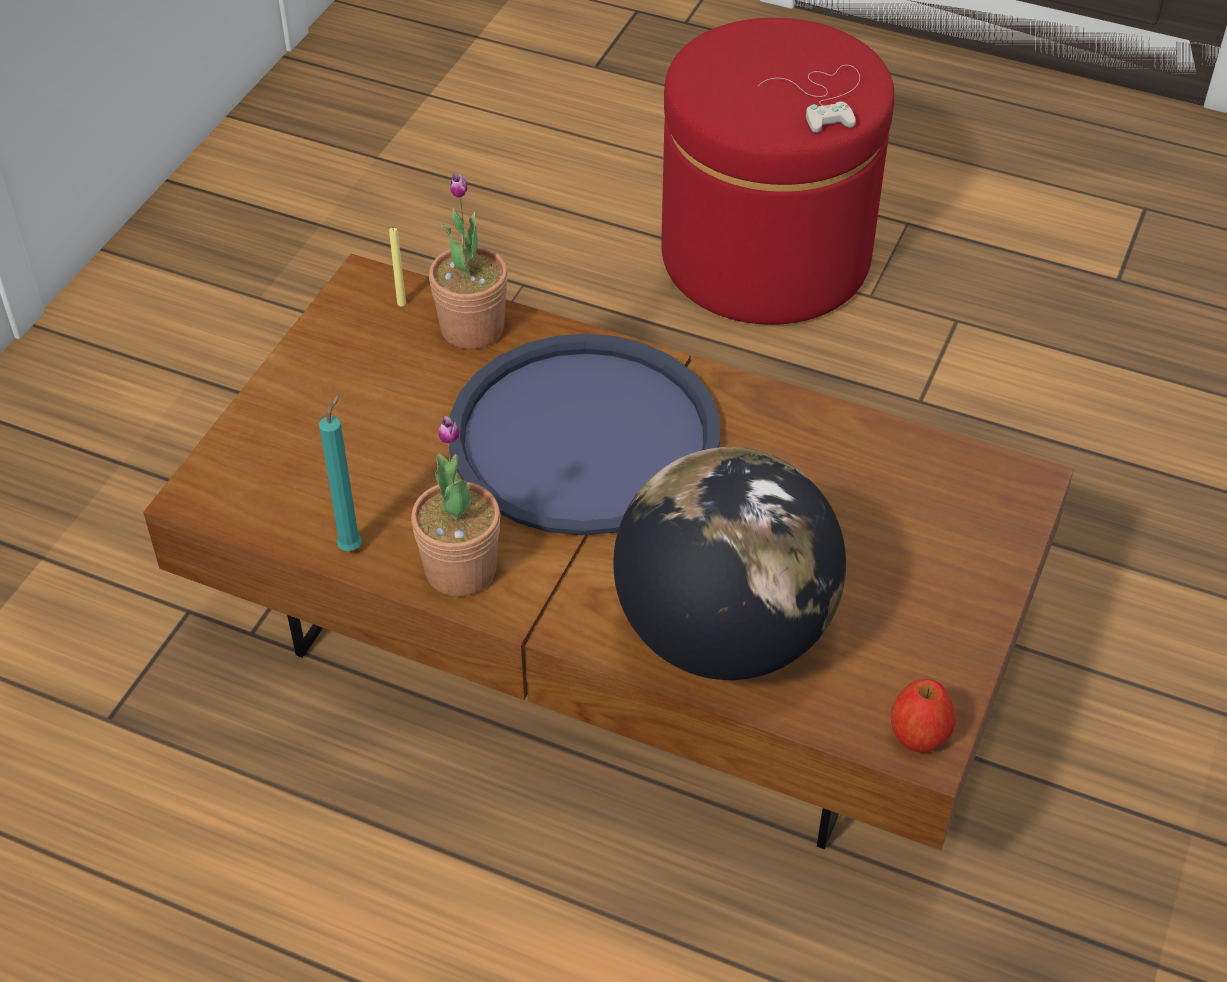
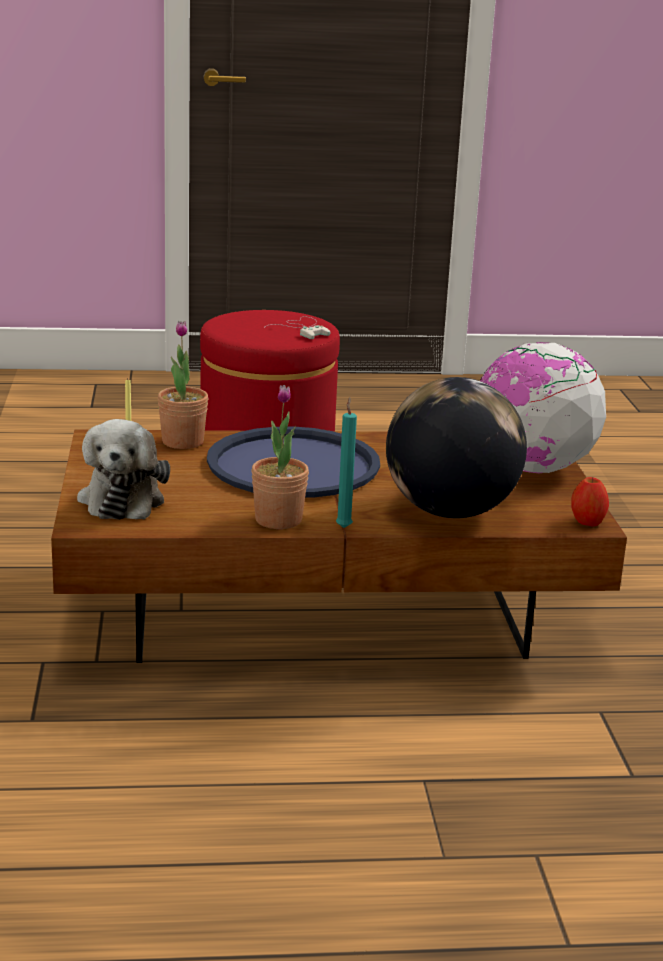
camera: 30 degrees left, 25 degrees down
turquoise candle [319,393,362,551] -> turquoise candle moved to [336,397,357,528]
none -> plush toy [77,419,170,520]
none -> globe [480,342,606,473]

